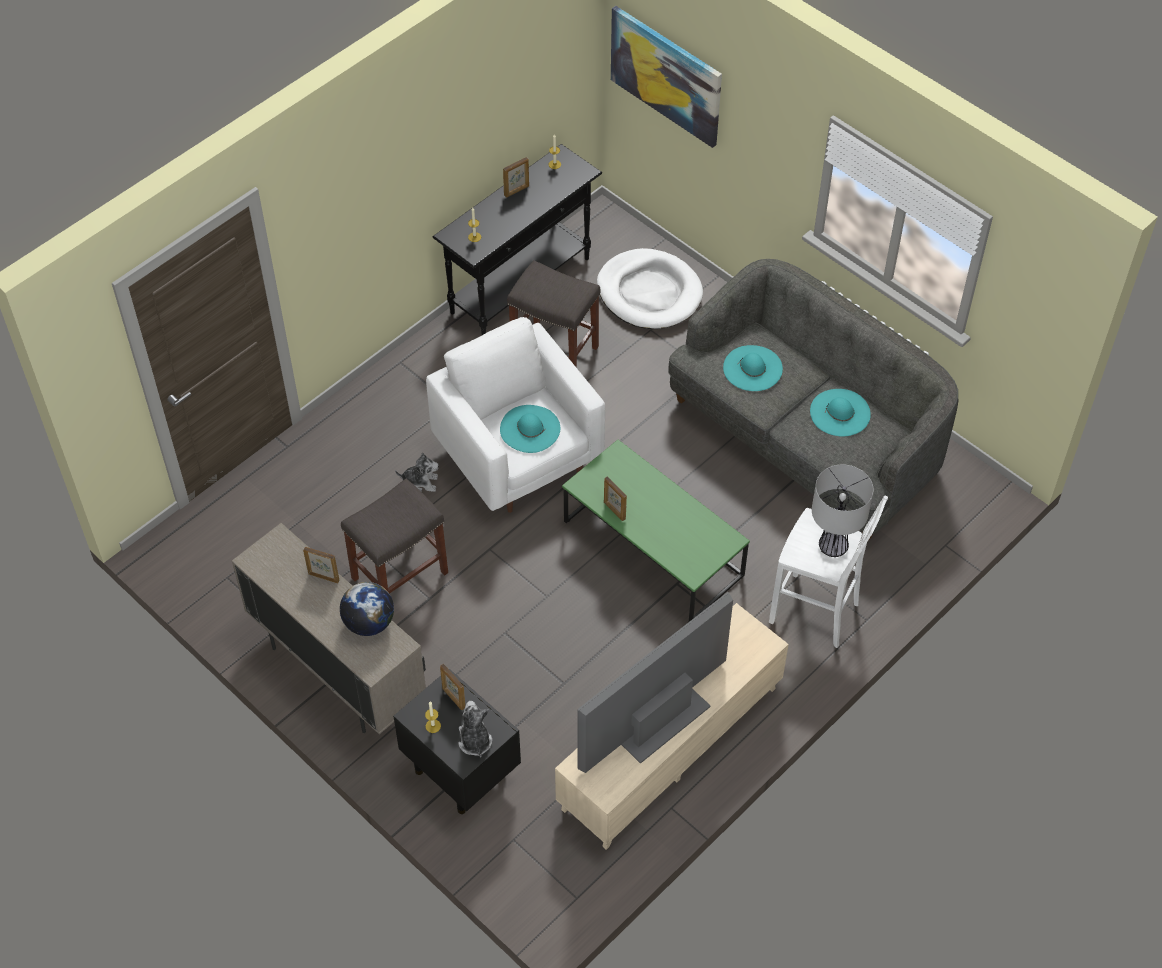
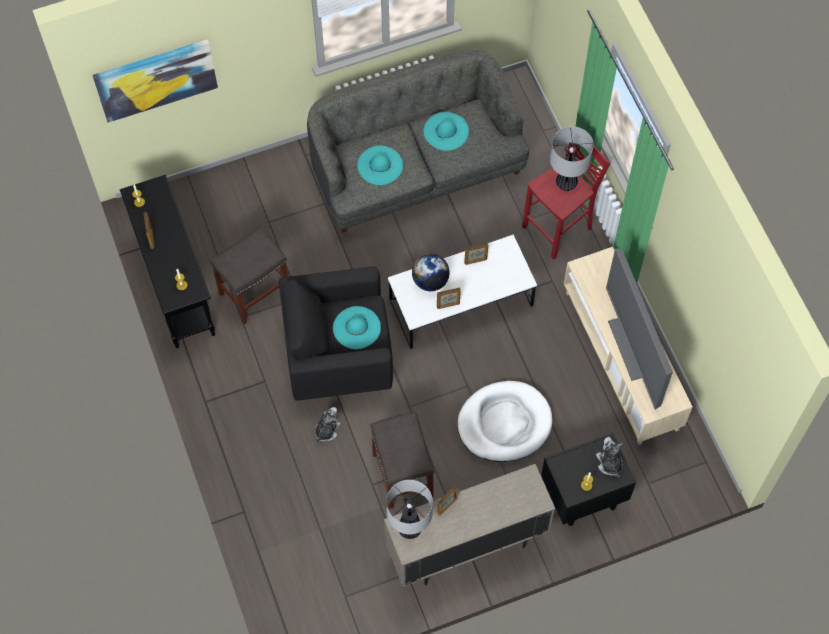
camera: 65 degrees left, 10 degrees up
globe [340,582,394,636] -> globe moved to [412,254,450,291]
white armchair [426,317,605,513] -> black armchair [279,267,393,401]
picture frame [440,664,466,710] -> picture frame moved to [464,243,488,265]
plush toy [458,701,492,757] -> plush toy turned 60 degrees clockwise [596,437,623,477]
green coffee table [562,440,750,622] -> white coffee table [388,235,537,349]
white dog bed [597,248,703,329] -> white dog bed moved to [457,381,552,462]
white stool [769,496,888,648] -> red stool [522,143,610,260]
none -> table lamp [386,480,433,539]

